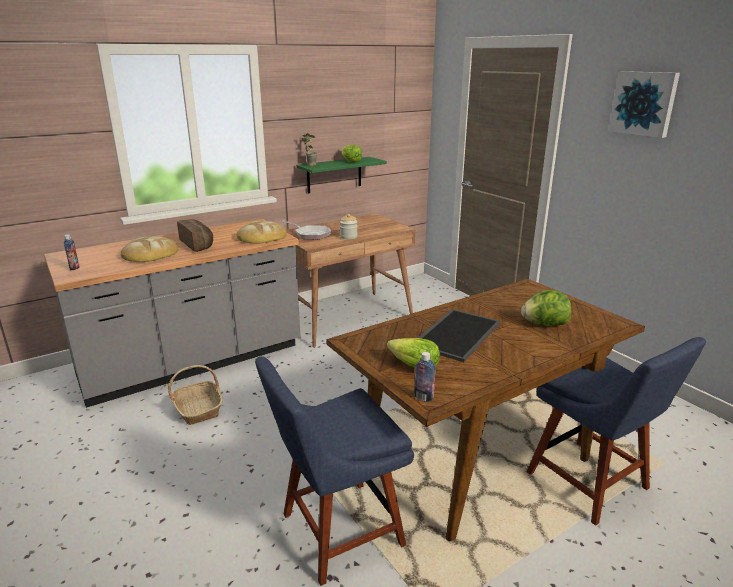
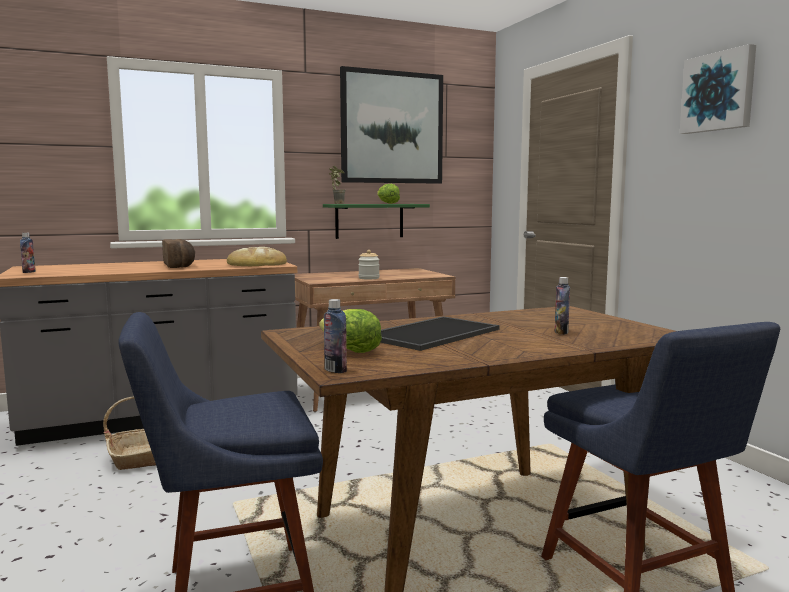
camera: 10 degrees right, 15 degrees down
bread [121,237,179,262] -> none
frying pan [281,221,331,240] -> none
lettuce [521,290,571,326] -> bottle [555,277,570,334]
none -> picture [340,66,443,184]

